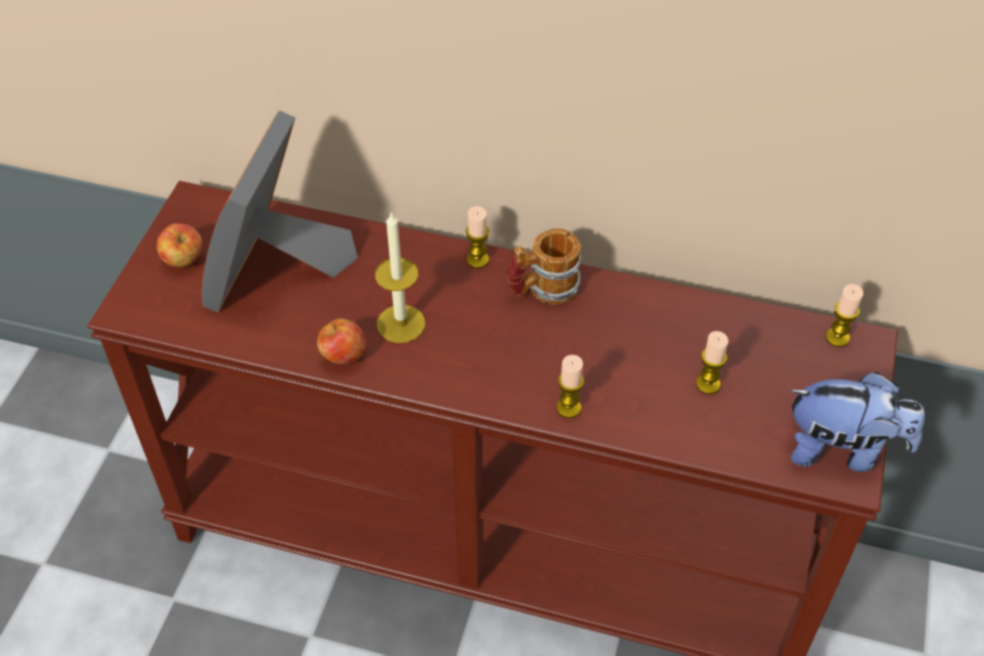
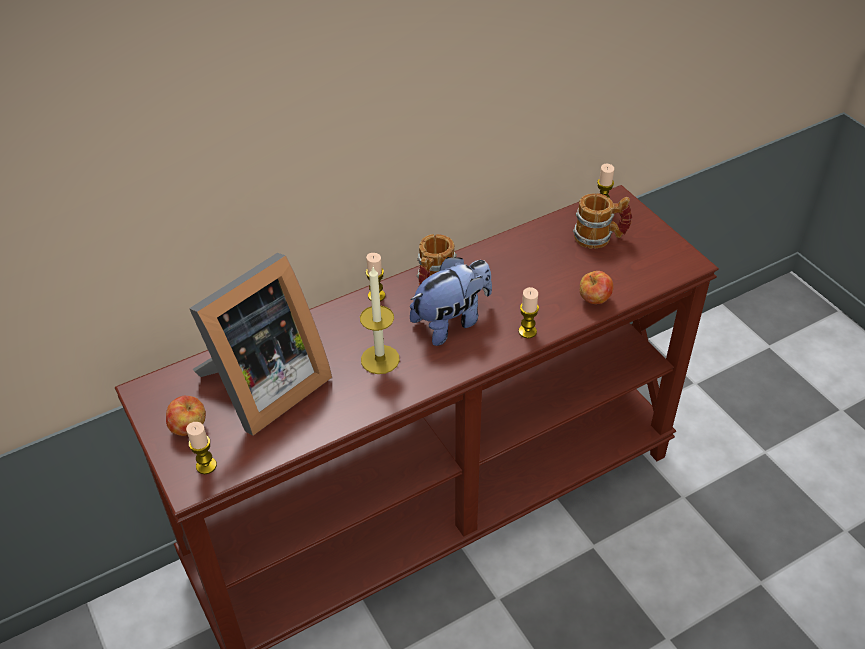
camera: 45 degrees left, 5 degrees down
picture frame [202,110,358,313] -> picture frame turned 105 degrees counterclockwise [189,253,332,436]
apple [317,319,366,364] -> apple moved to [580,271,613,304]
candle [696,331,728,394] -> candle moved to [186,422,217,474]
plush toy [789,372,925,472] -> plush toy moved to [410,257,492,346]
none -> mug [573,193,632,249]

